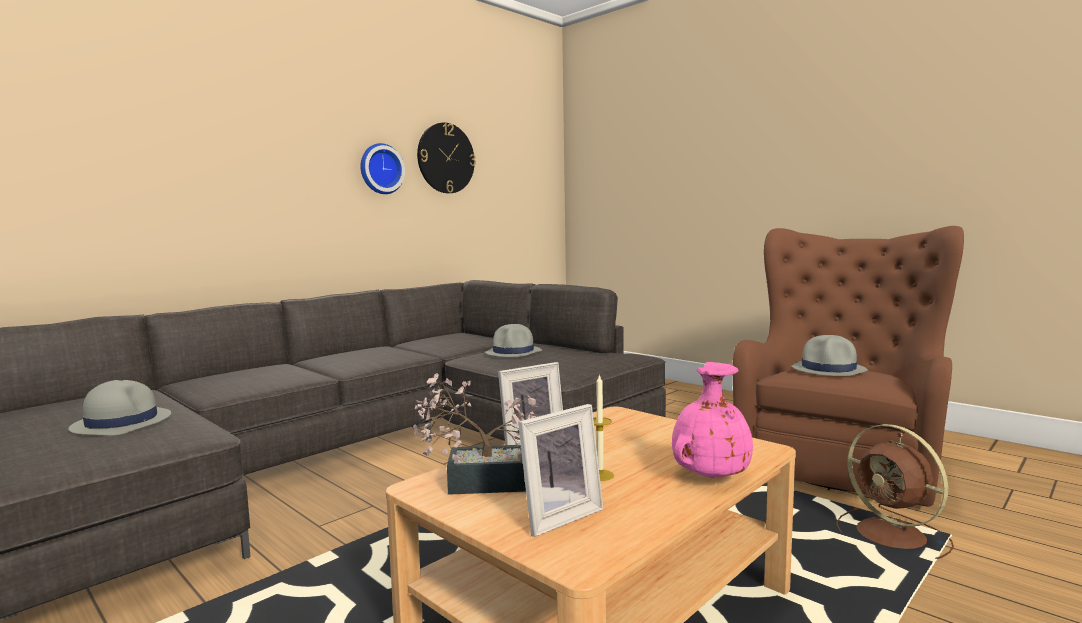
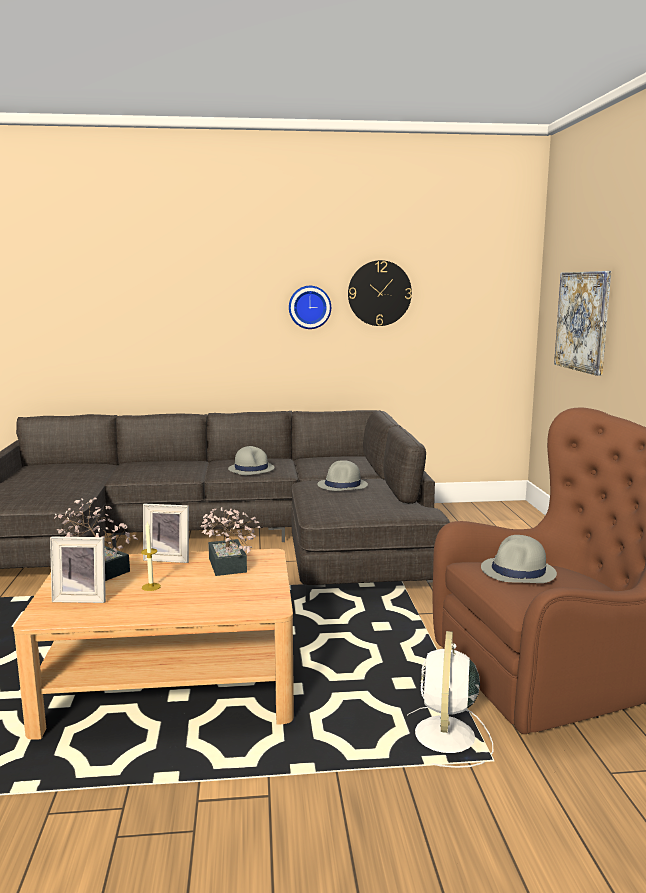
camera: 40 degrees right, 5 degrees up
grey hat [68,380,171,435] -> grey hat moved to [228,446,275,475]
pink vase [672,362,753,477] -> none
brown fan [836,424,954,559] -> white fan [408,631,493,768]
none -> potted plant [201,507,261,576]
none -> picture [554,271,611,376]

